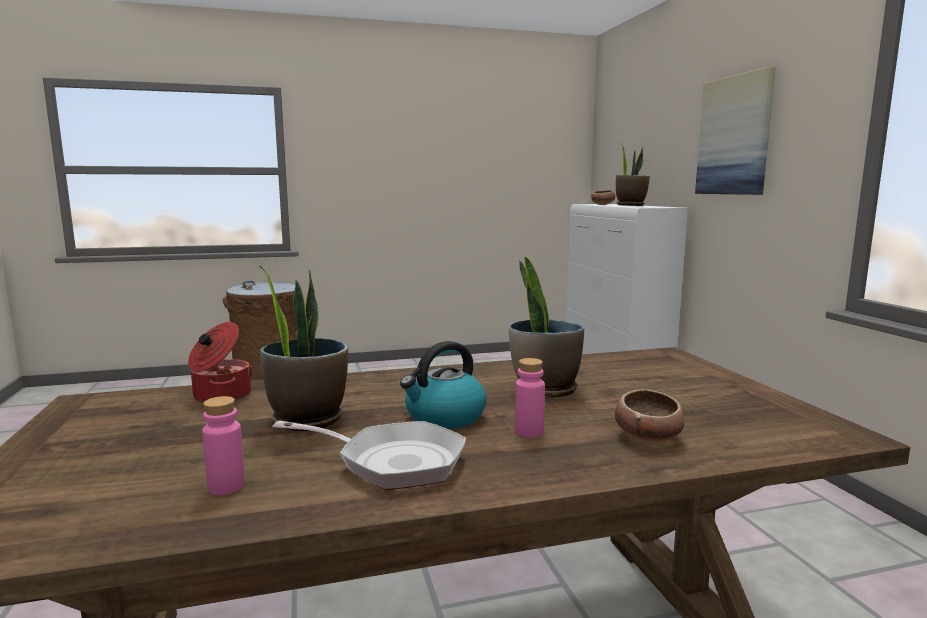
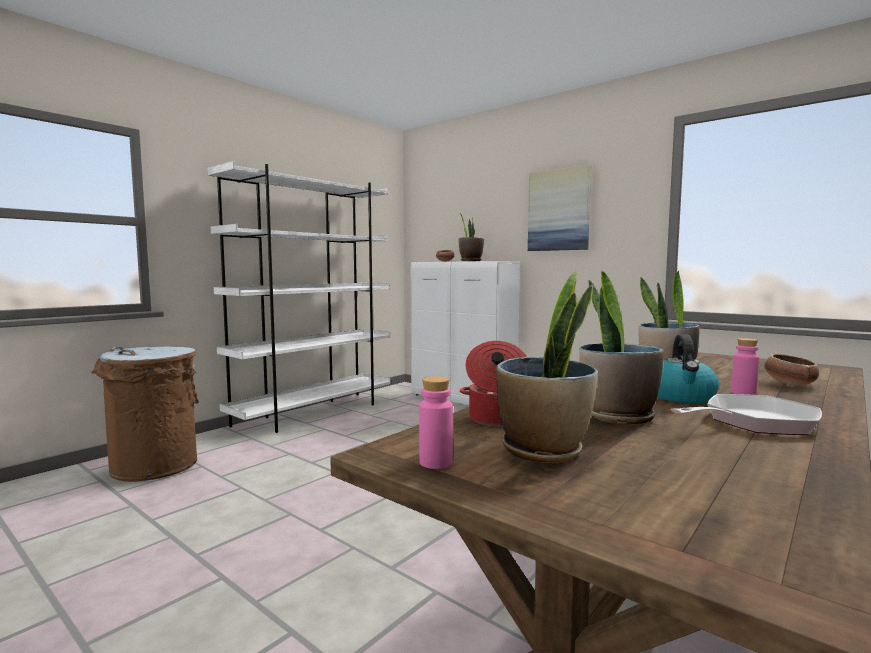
camera: 35 degrees left, 5 degrees down
pink bottle [202,396,245,495] -> pink bottle moved to [419,376,453,469]
none -> white bookcase [208,161,391,433]
none -> potted plant [496,271,598,463]

